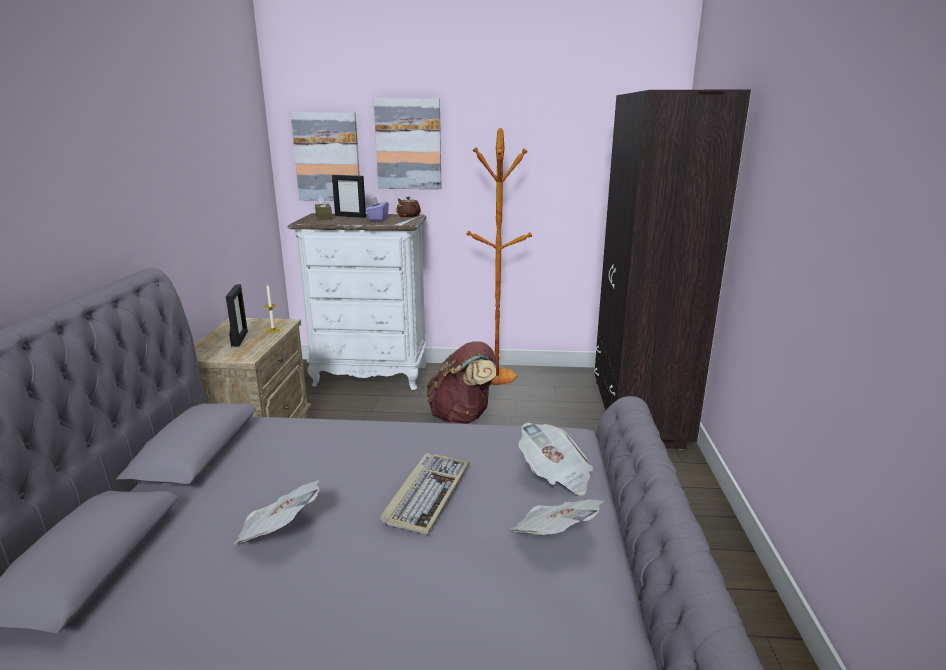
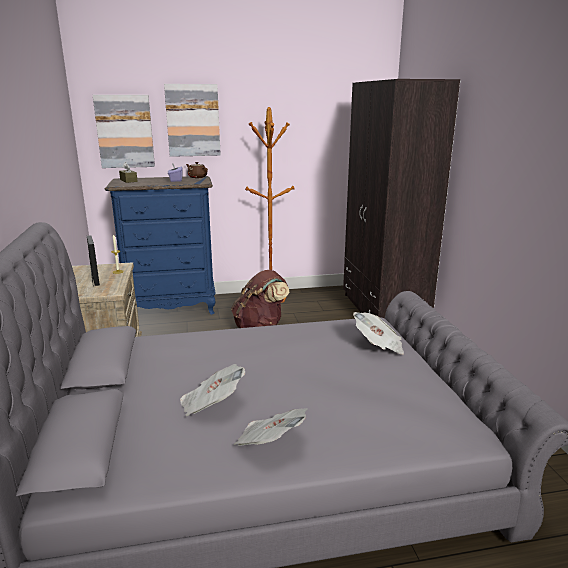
camera: 15 degrees left, 0 degrees up
white dresser [287,213,427,390] -> blue dresser [105,176,215,315]
picture frame [332,175,366,218] -> none
keyboard [380,453,469,535] -> none
newspaper [510,499,604,535] -> newspaper moved to [233,408,308,446]

